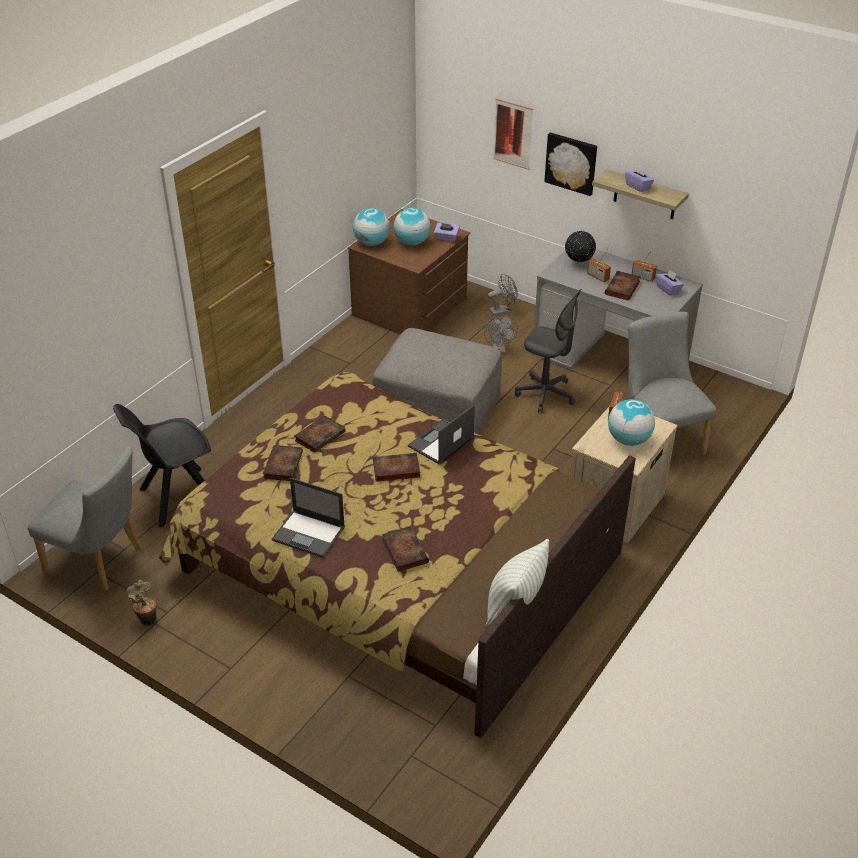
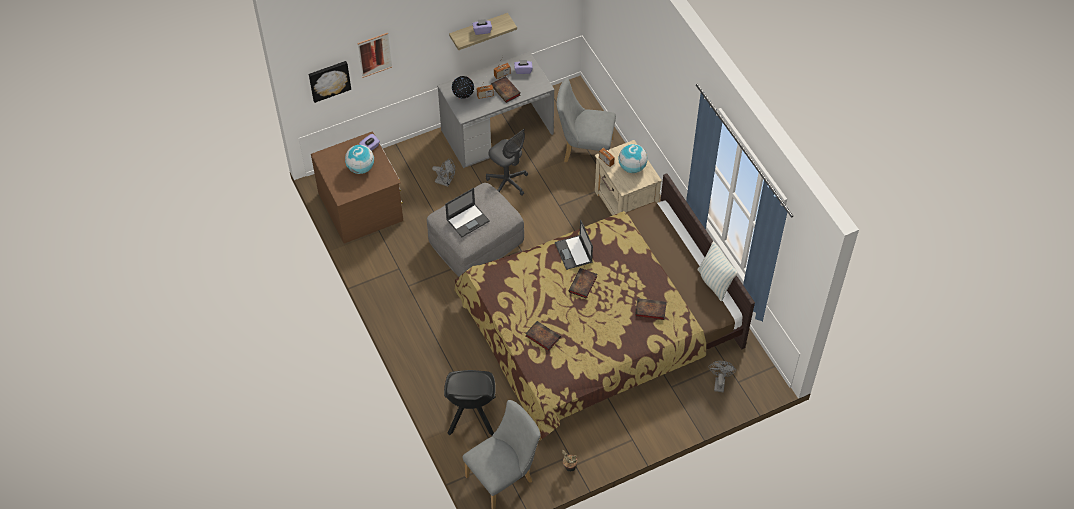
camera: 60 degrees left, 15 degrees up
laptop [272,478,345,558] -> laptop moved to [445,188,490,237]
book [294,416,346,453] -> none
globe [353,208,390,246] -> none
grey fan [488,273,518,316] -> grey fan moved to [709,361,736,392]
grey office chair [515,289,582,413] -> grey office chair turned 75 degrees clockwise [486,128,528,196]
picture [544,133,597,196] -> picture moved to [309,61,351,103]

